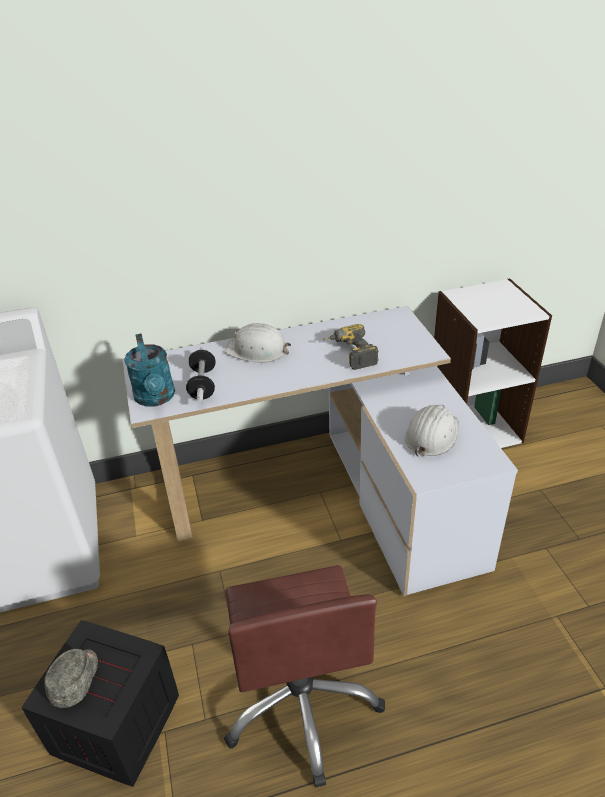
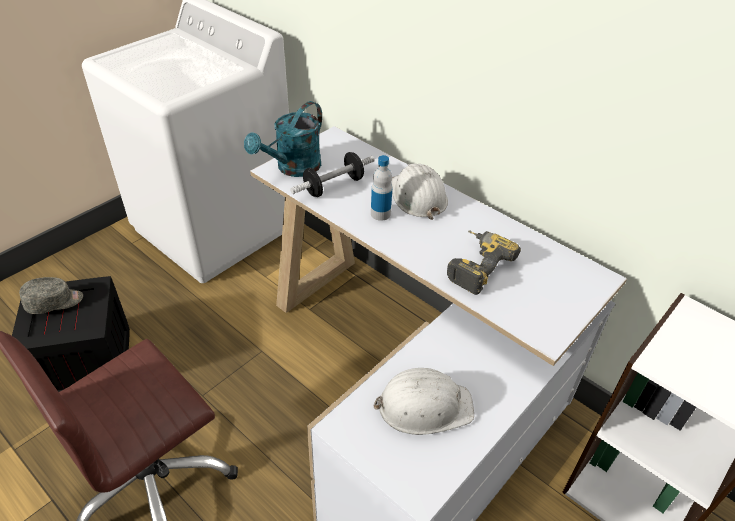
camera: 55 degrees right, 5 degrees up
none -> bottle [371,155,392,221]

